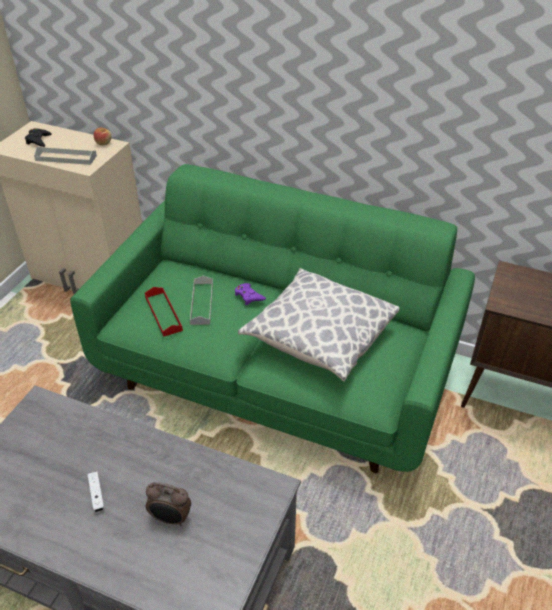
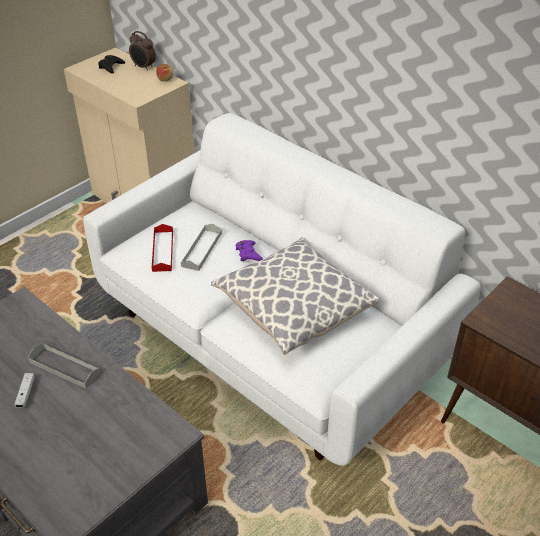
camera: 20 degrees right, 0 degrees up
grey tray [34,147,97,165] -> grey tray moved to [28,343,100,388]
green sofa [70,164,475,473] -> white sofa [83,113,481,466]
alarm clock [146,482,191,526] -> alarm clock moved to [129,31,156,71]

